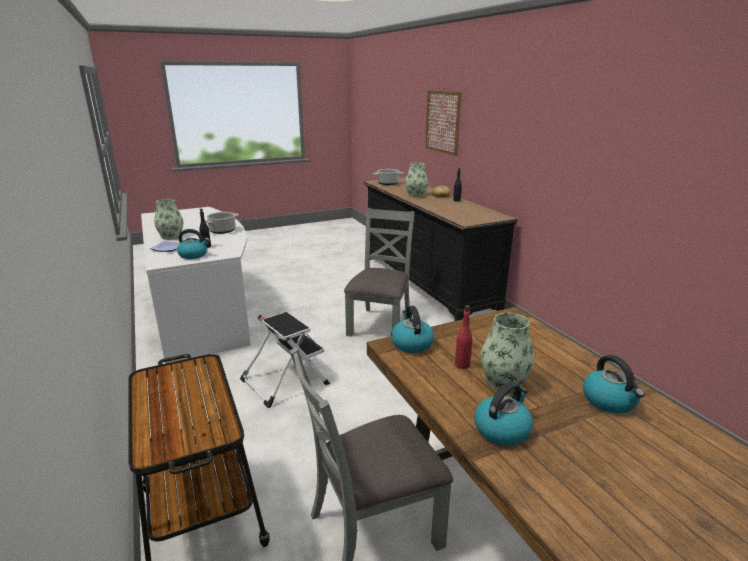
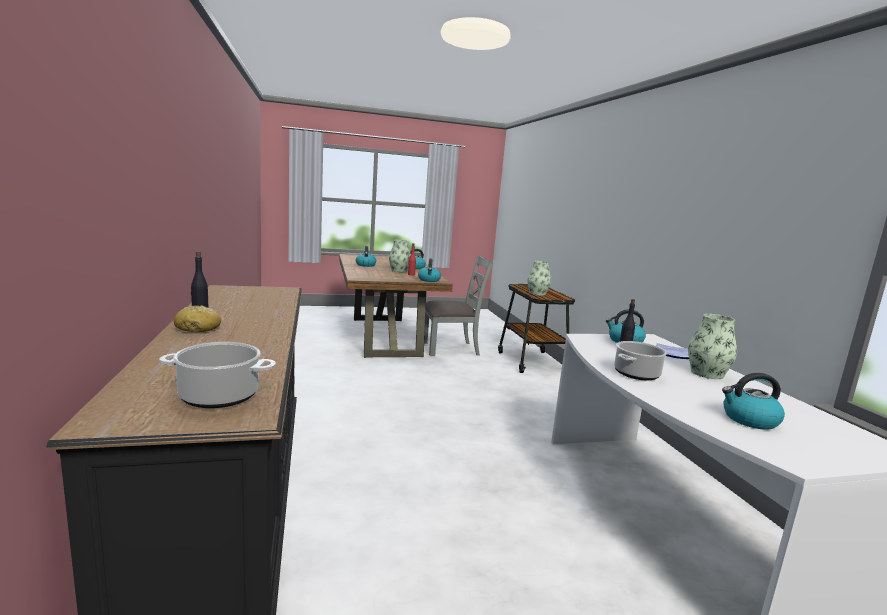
camera: 170 degrees left, 10 degrees down
step ladder [240,312,330,408] -> none
grey chair [344,208,415,337] -> none
vase [405,162,428,197] -> vase moved to [527,261,551,296]
picture [425,89,462,156] -> none
none -> kettle [722,373,785,430]

